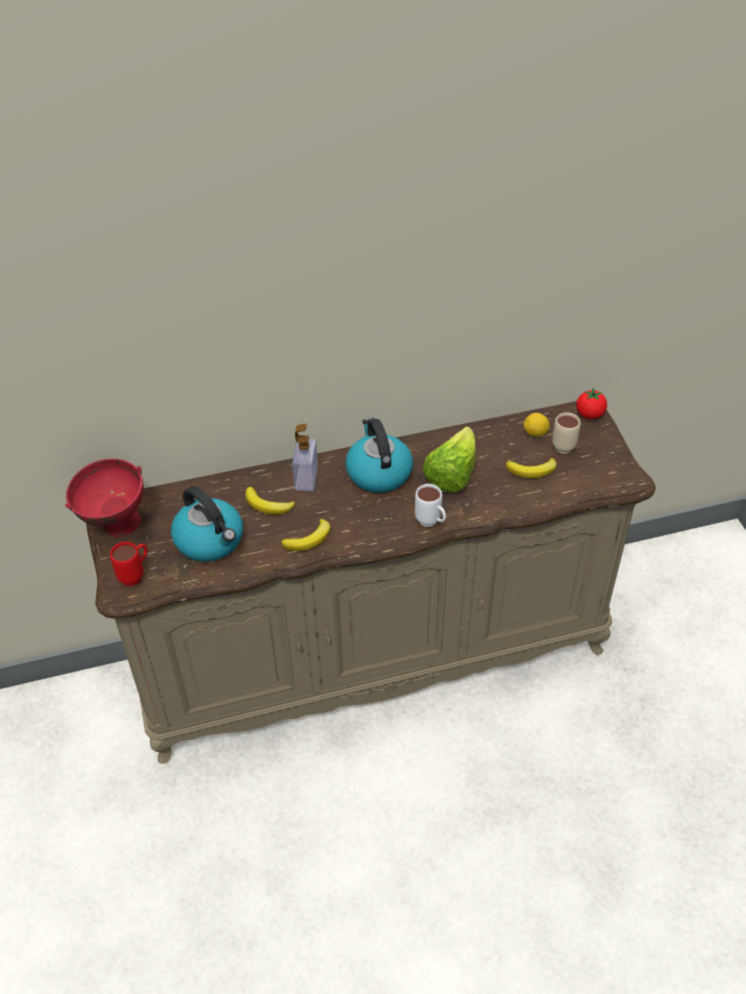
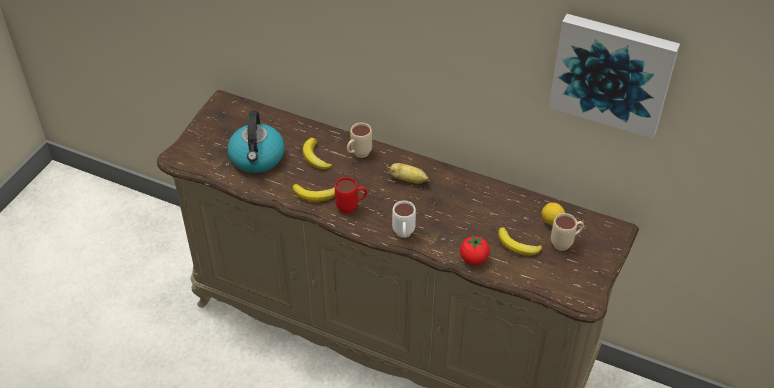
camera: 40 degrees right, 0 degrees up
red bowl [65,458,144,538] -> none
red mug [110,542,147,586] -> red mug moved to [335,177,367,214]
soap dispenser [292,424,318,491] -> beige mug [347,123,372,158]
kettle [345,417,413,493] -> banana [386,163,429,184]
lettuce [422,426,476,492] -> none
tomato [576,388,607,419] -> tomato moved to [460,235,490,265]
none -> picture [549,14,680,138]

